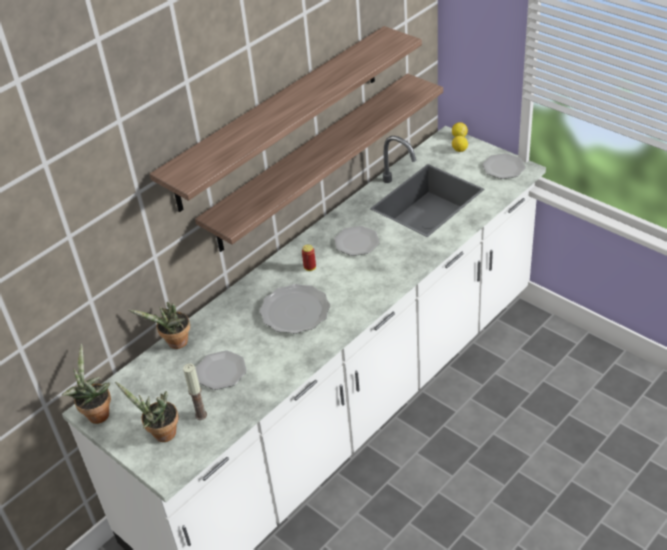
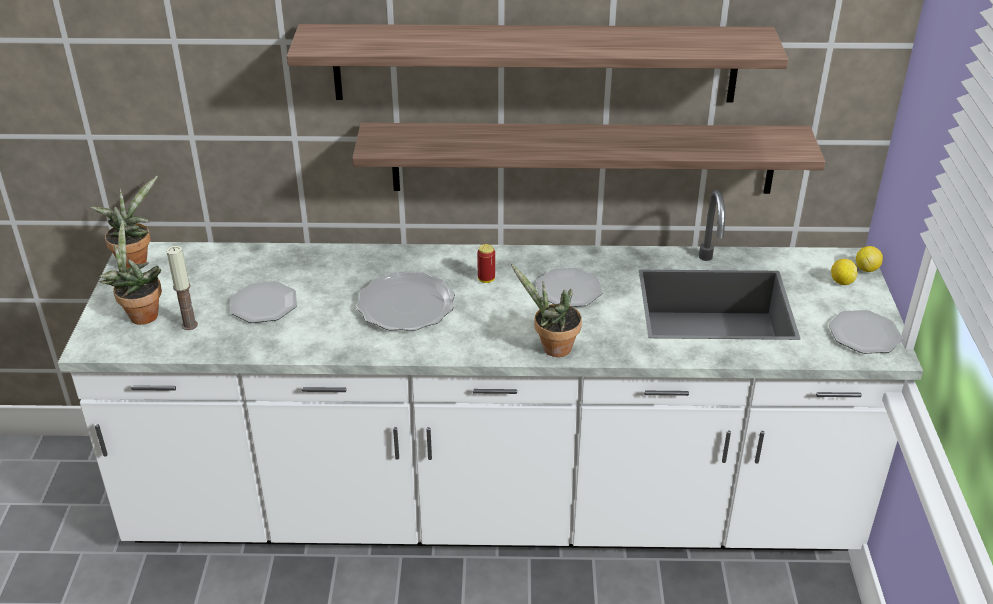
camera: 45 degrees right, 5 degrees down
potted plant [129,302,190,349] -> potted plant moved to [511,263,582,357]

